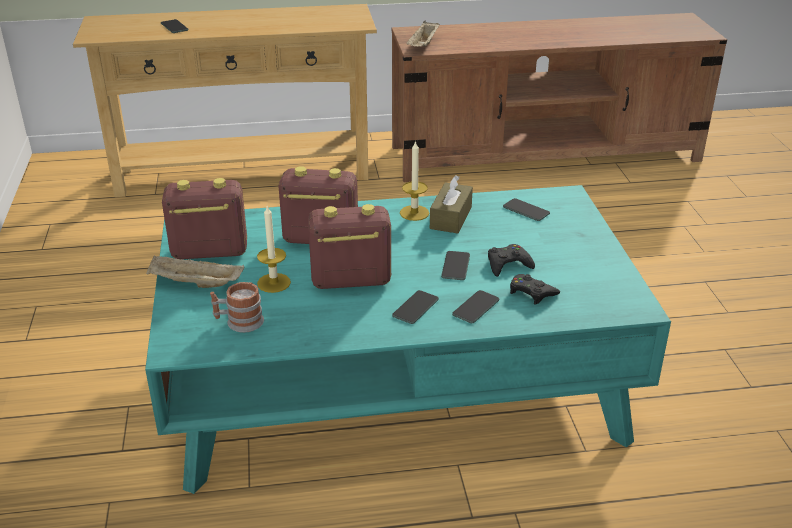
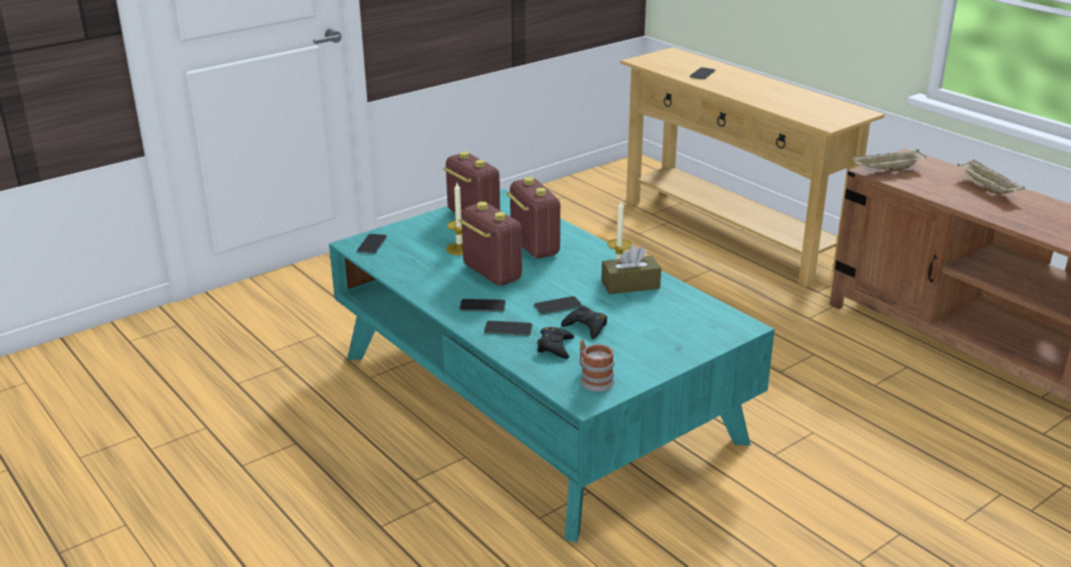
camera: 60 degrees right, 5 degrees down
beige tray [146,255,245,288] -> beige tray moved to [957,160,1025,194]
mug [210,282,264,333] -> mug moved to [579,340,615,392]
phone [503,198,550,221] -> phone moved to [357,234,387,254]

